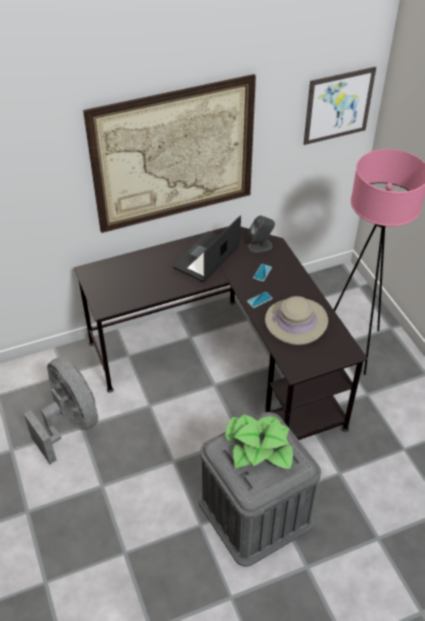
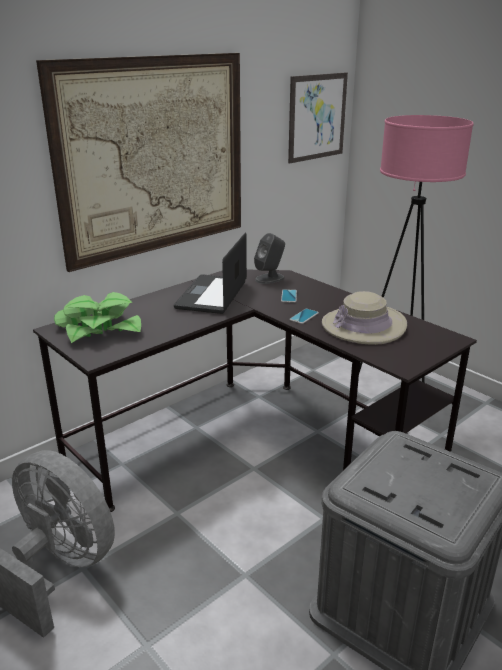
camera: 20 degrees left, 20 degrees down
potted plant [225,414,293,469] -> potted plant moved to [54,292,141,343]

